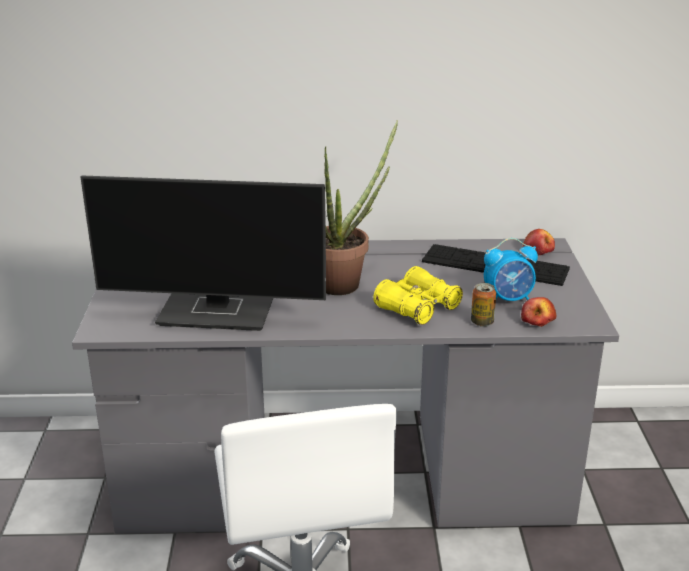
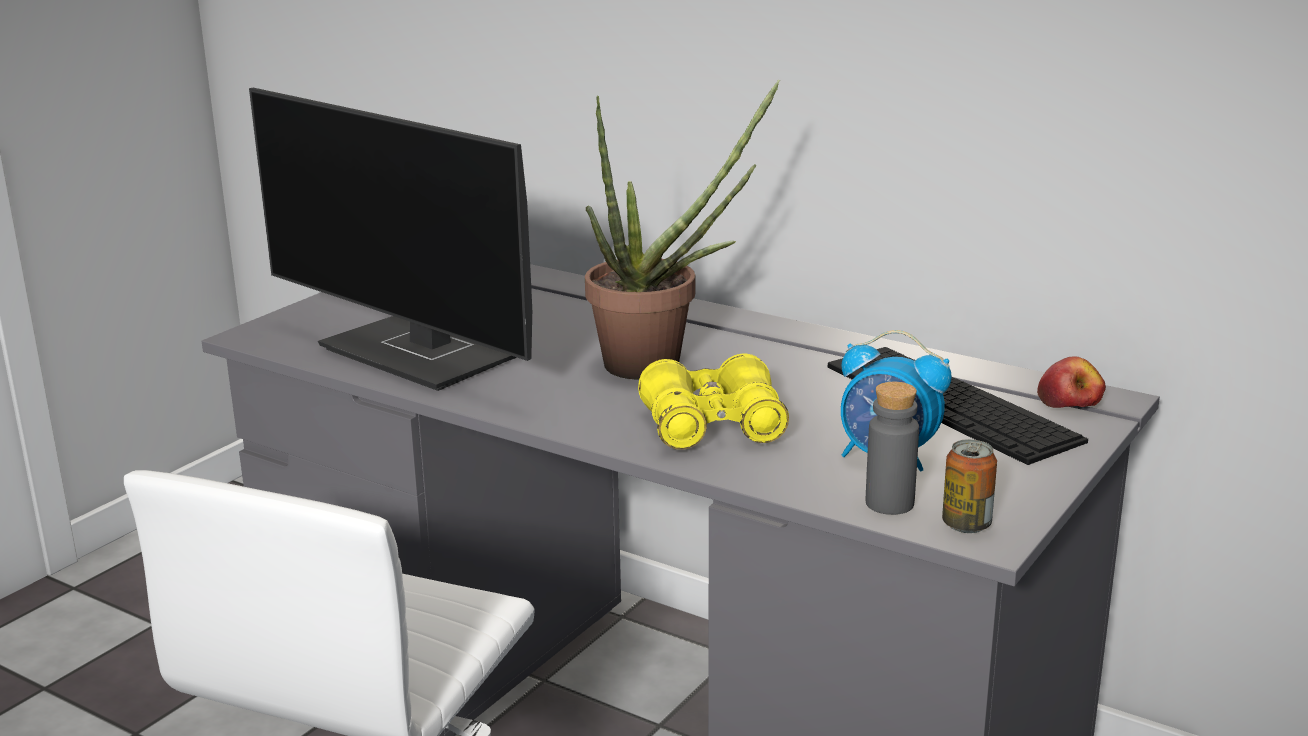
camera: 35 degrees right, 5 degrees down
can [471,283,496,327] -> can moved to [942,439,997,533]
apple [521,297,556,327] -> grey bottle [866,382,919,515]

